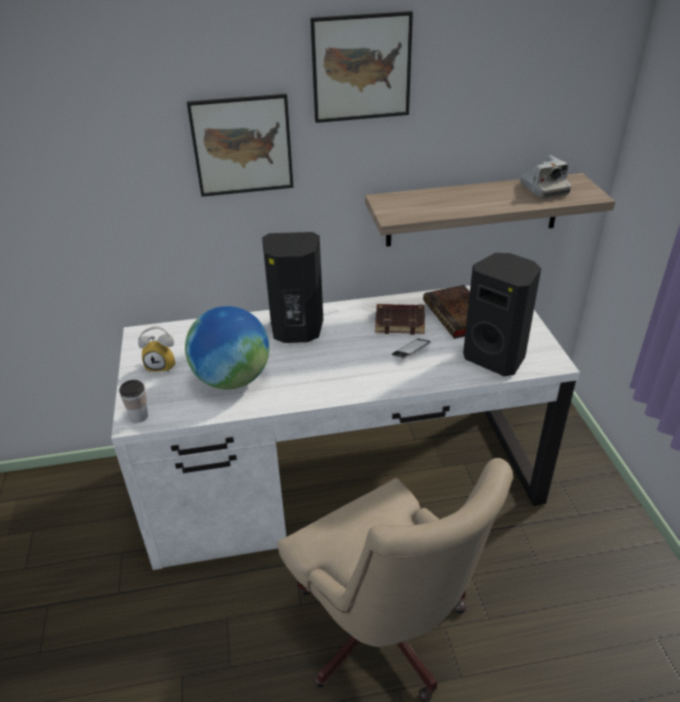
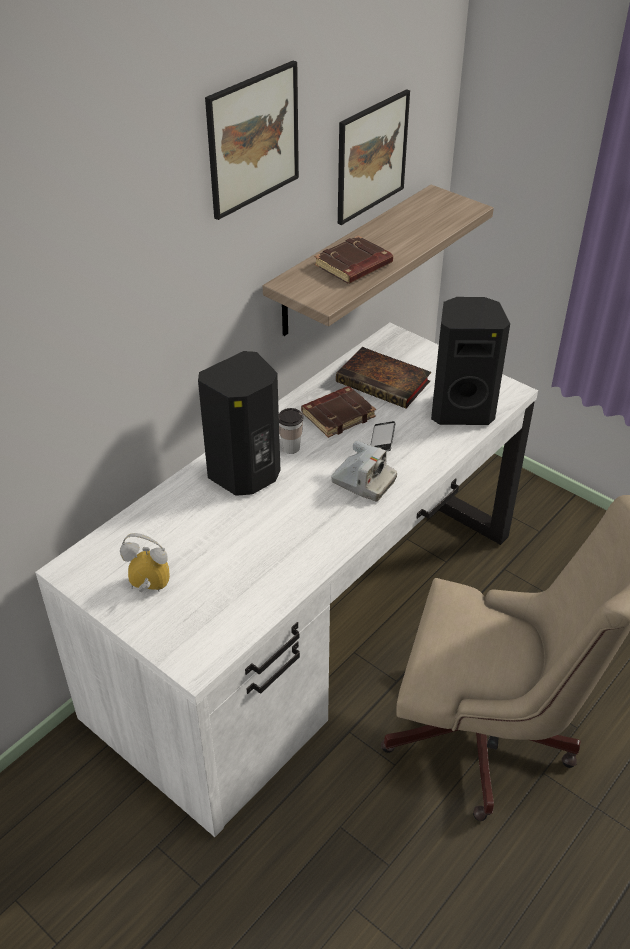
camera: 40 degrees left, 5 degrees up
cup [119,380,148,423] -> cup moved to [279,408,304,454]
alarm clock [138,326,175,373] -> alarm clock turned 135 degrees counterclockwise [120,533,170,592]
globe [185,306,269,390] -> none
picture [187,94,293,197] -> picture moved to [338,89,410,225]
camera [520,155,571,199] -> camera moved to [331,440,397,502]
none -> brown book [315,235,393,284]

